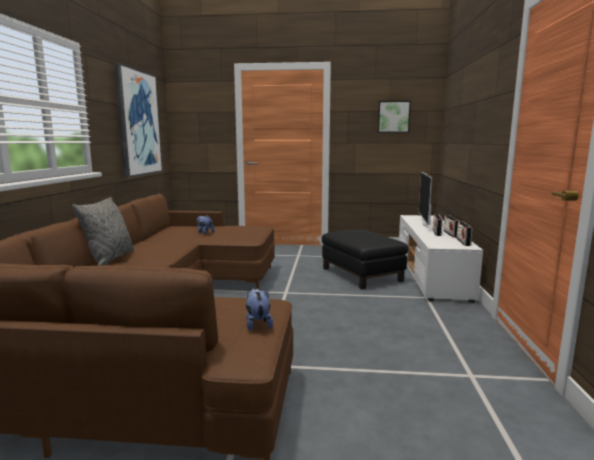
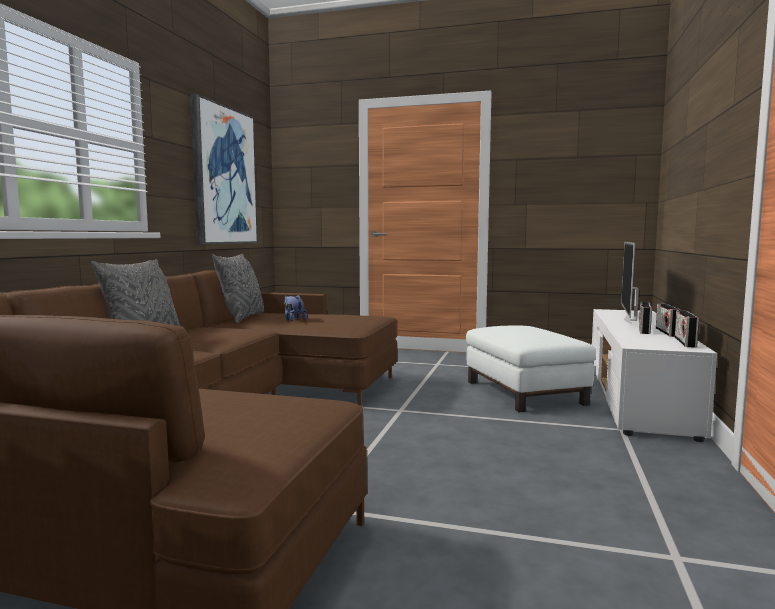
camera: 10 degrees right, 5 degrees down
plush toy [246,288,273,331] -> none
black ottoman [322,229,408,289] -> white ottoman [466,325,596,412]
picture [377,101,411,133] -> none
none -> grey pillow [212,254,264,323]

